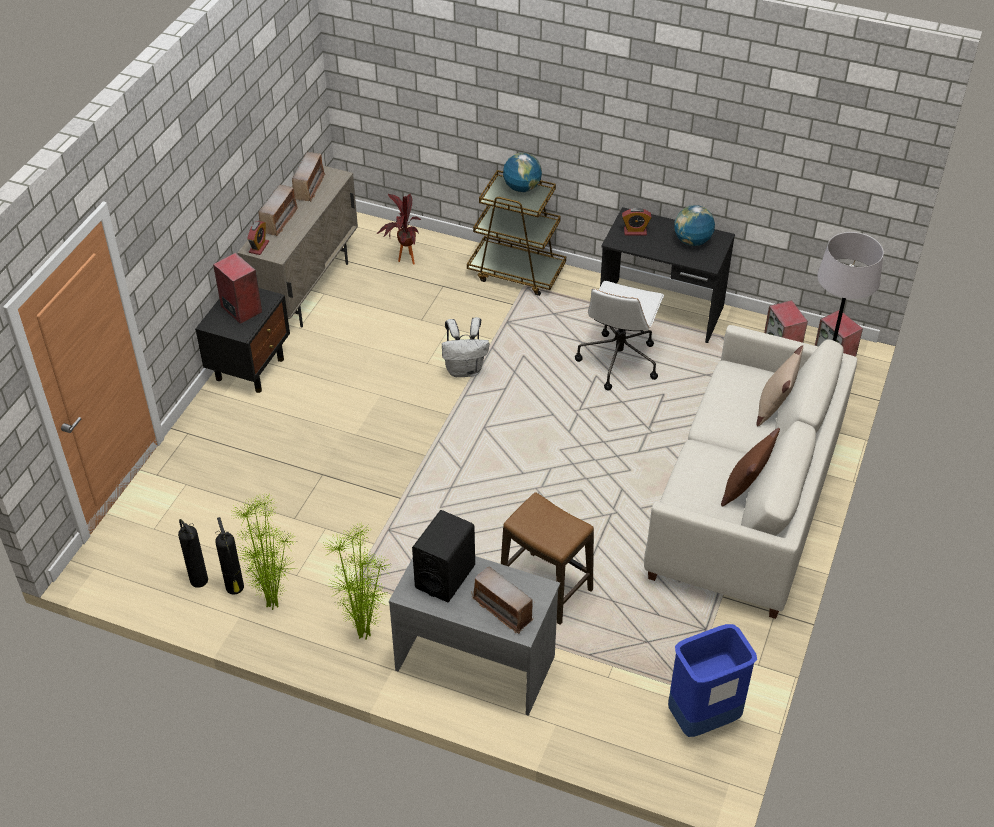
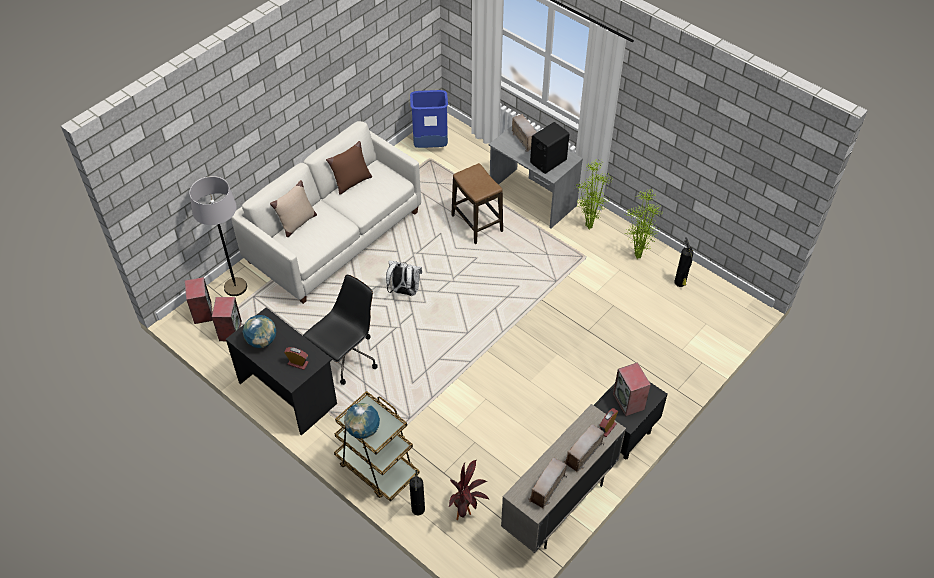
camera: 160 degrees left, 5 degrees up
fire extinguisher [215,517,244,595] -> fire extinguisher moved to [409,470,425,515]
white backpack [442,317,489,377] -> white backpack moved to [386,260,422,296]
white office chair [575,281,664,391] -> black office chair [303,275,377,385]

